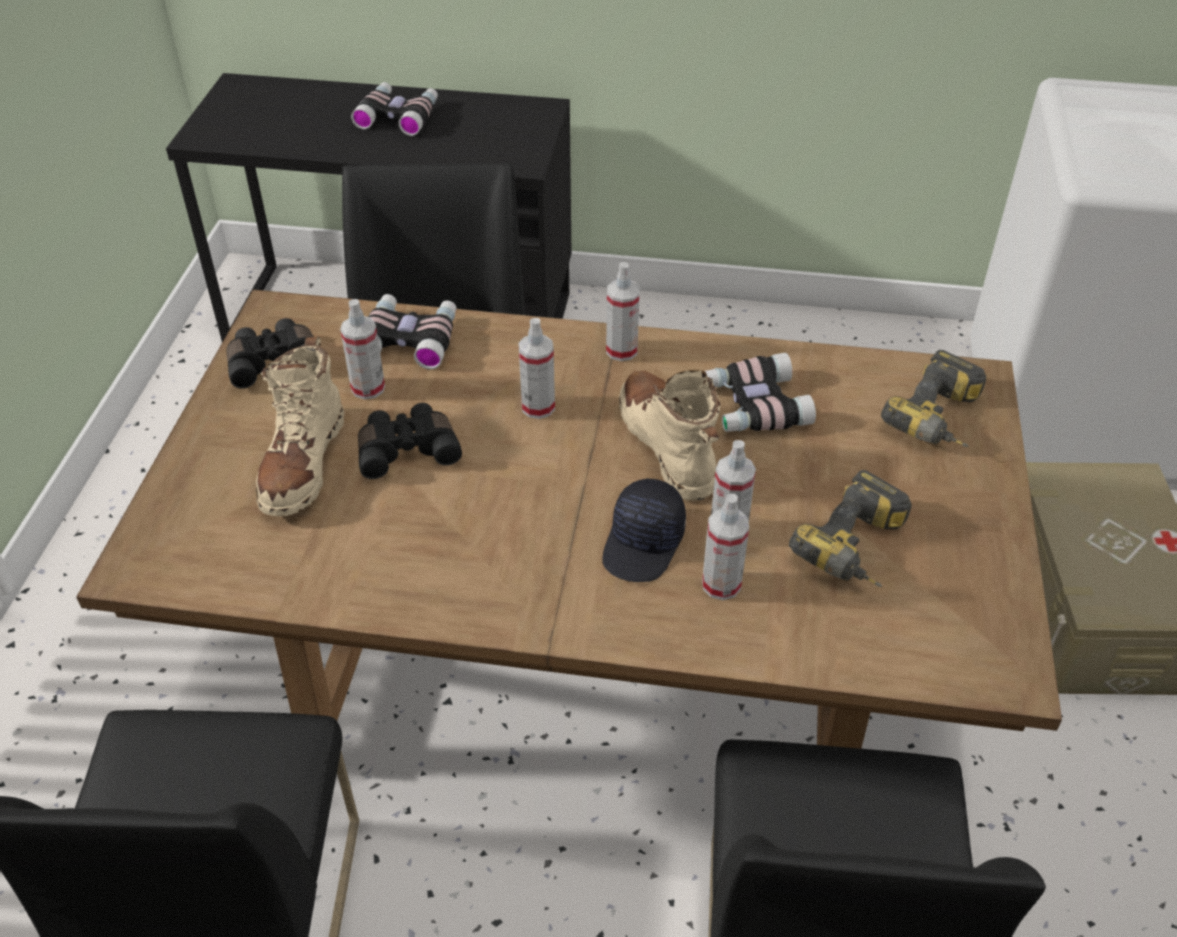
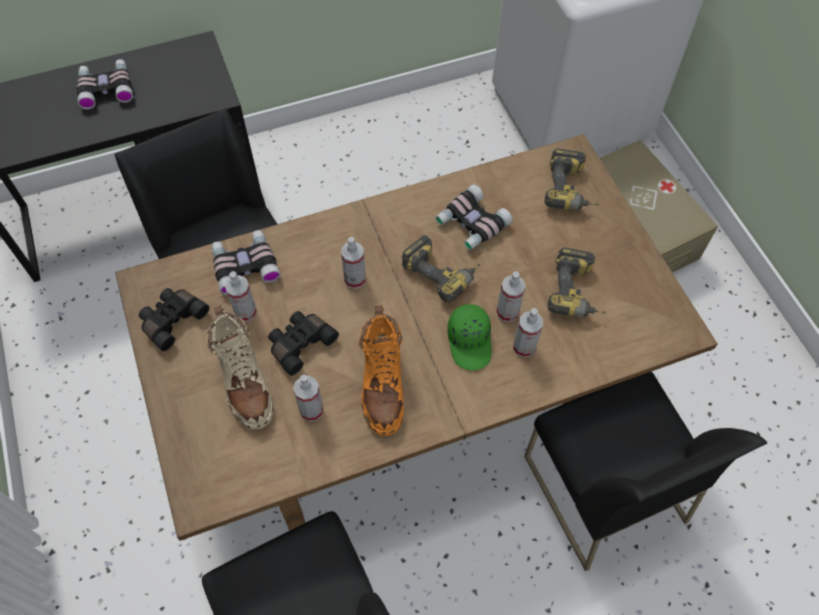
camera: 30 degrees left, 15 degrees up
black cap [602,478,686,582] -> green cap [447,304,492,370]
spray bottle [606,262,640,361] -> spray bottle moved to [293,375,324,422]
beige boot [619,370,720,501] -> power drill [402,235,480,302]
none -> orange boot [359,305,404,436]

